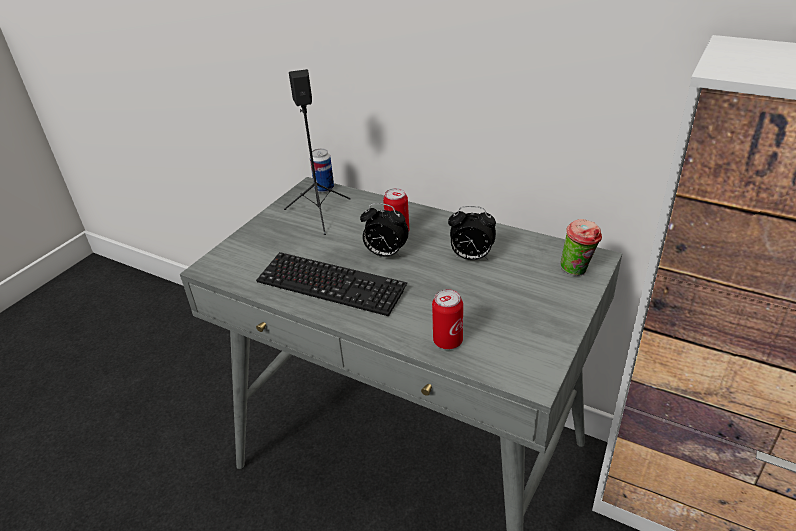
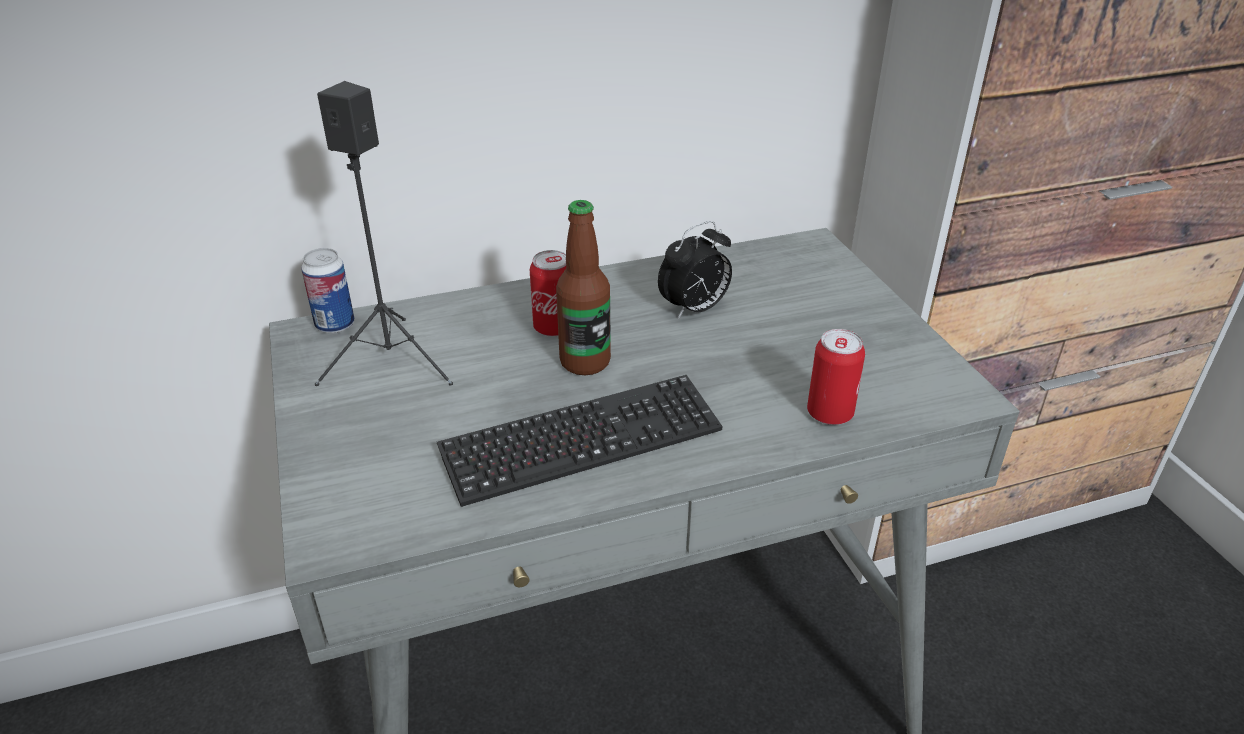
camera: 50 degrees left, 0 degrees up
alarm clock [360,203,409,257] -> bottle [556,200,611,375]
cup [561,219,602,276] -> none

